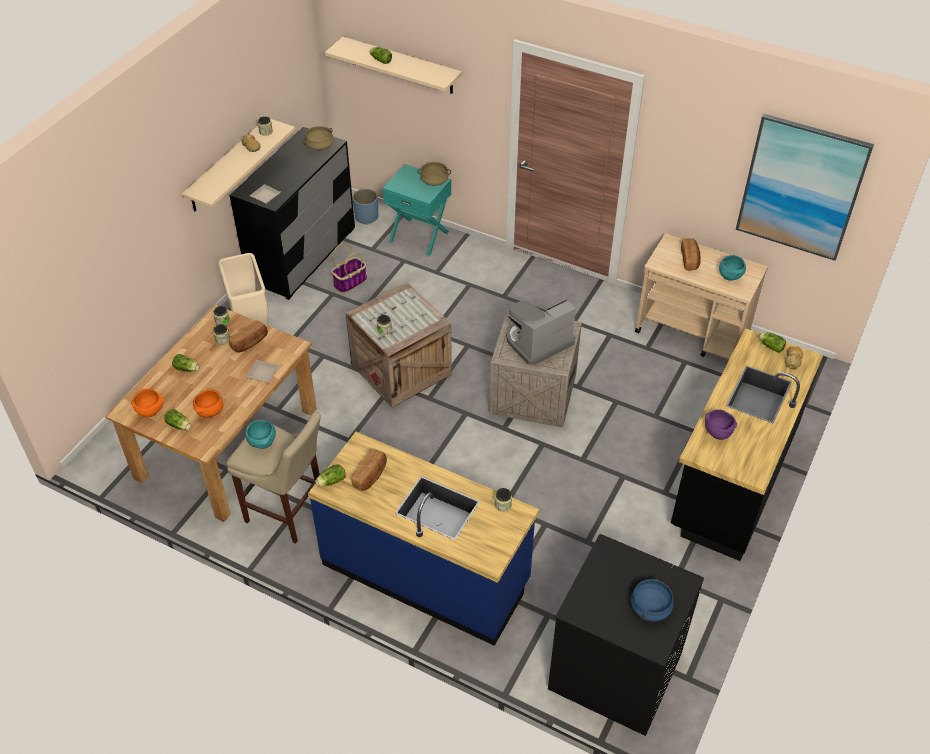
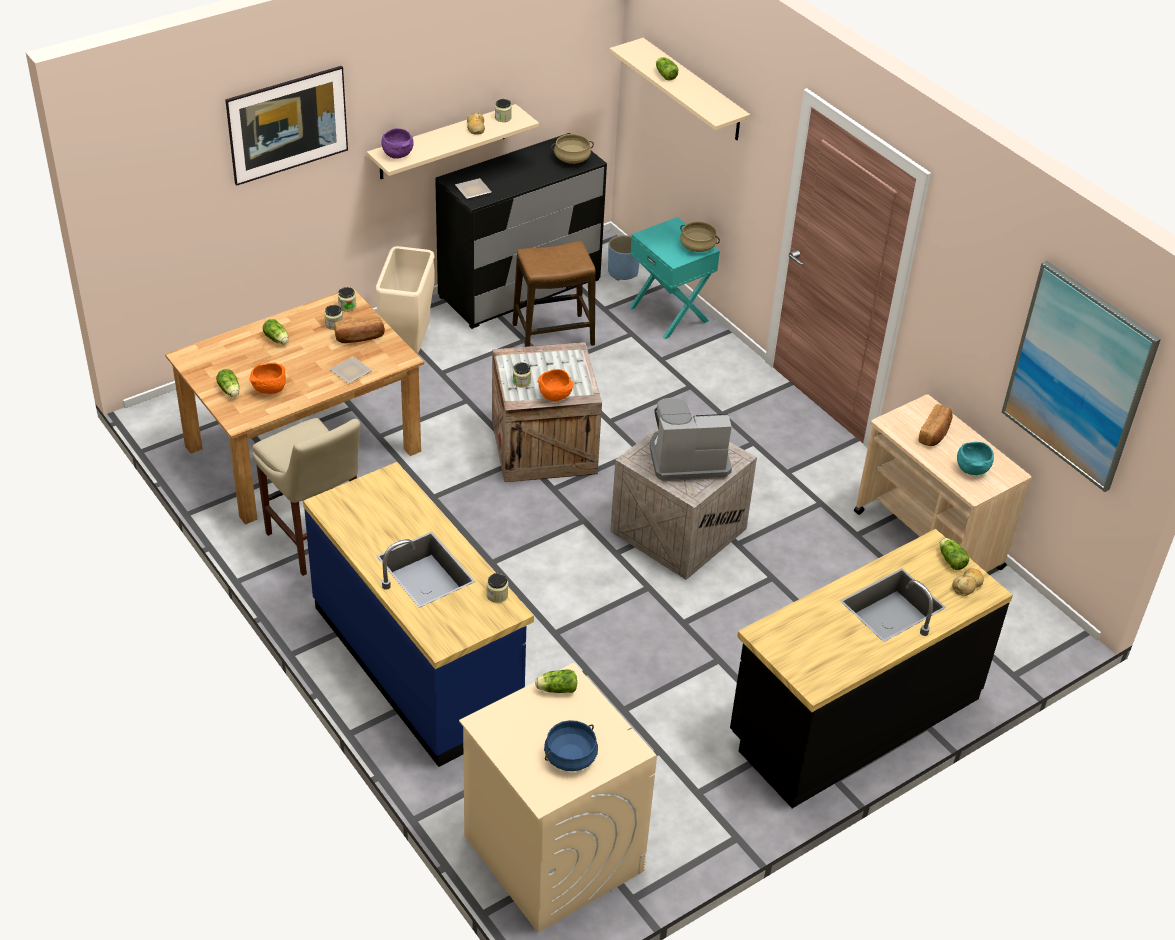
camera: 25 degrees right, 5 degrees down
orange bowl [131,388,164,417] -> orange bowl moved to [538,369,574,401]
turquoise bowl [245,420,276,449] -> none
lettuce [315,464,346,487] -> lettuce moved to [535,669,577,693]
basket [331,243,367,293] -> stool [512,241,596,347]
bread [352,449,387,491] -> none
black washing machine [548,534,704,736] -> beige washing machine [459,663,657,933]
purple bowl [705,409,737,440] -> purple bowl moved to [381,128,414,159]
none -> picture [225,66,348,186]

